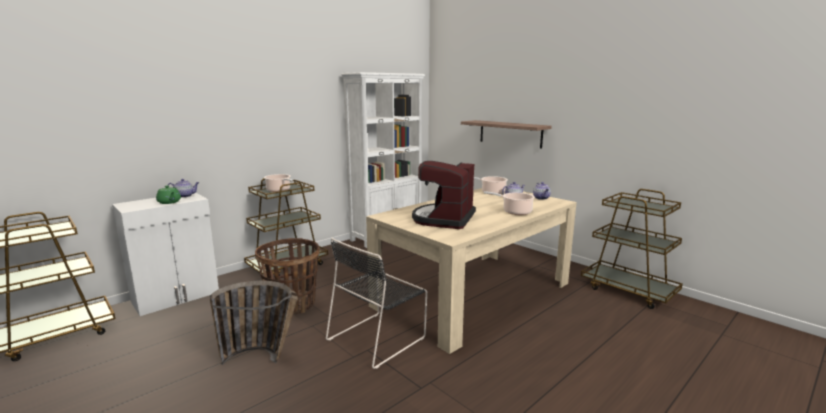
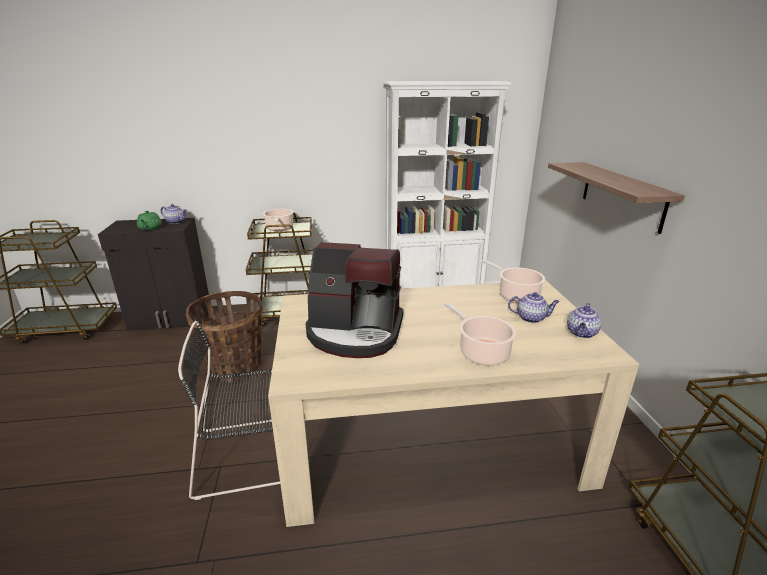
camera: 35 degrees right, 10 degrees up
white cabinet [112,193,219,316] -> black cabinet [98,218,209,331]
basket [210,281,298,365] -> none
coffee machine [412,161,476,229] -> coffee machine turned 135 degrees counterclockwise [305,242,403,358]

